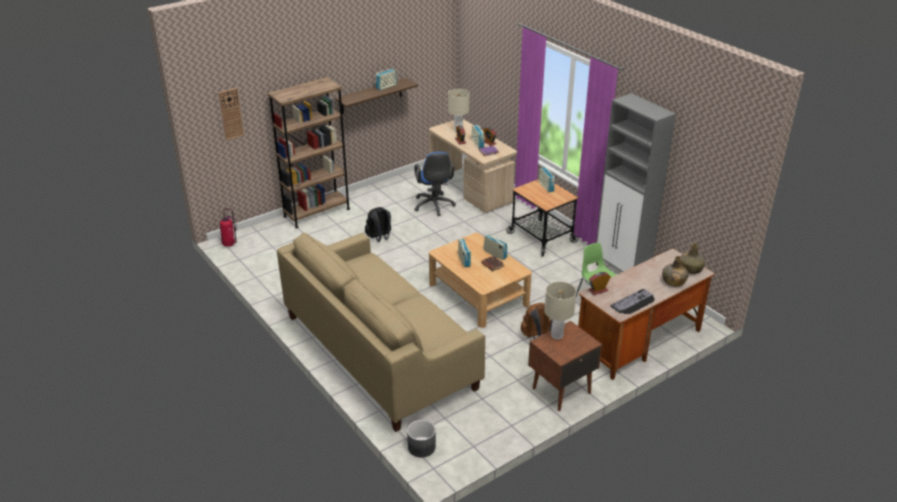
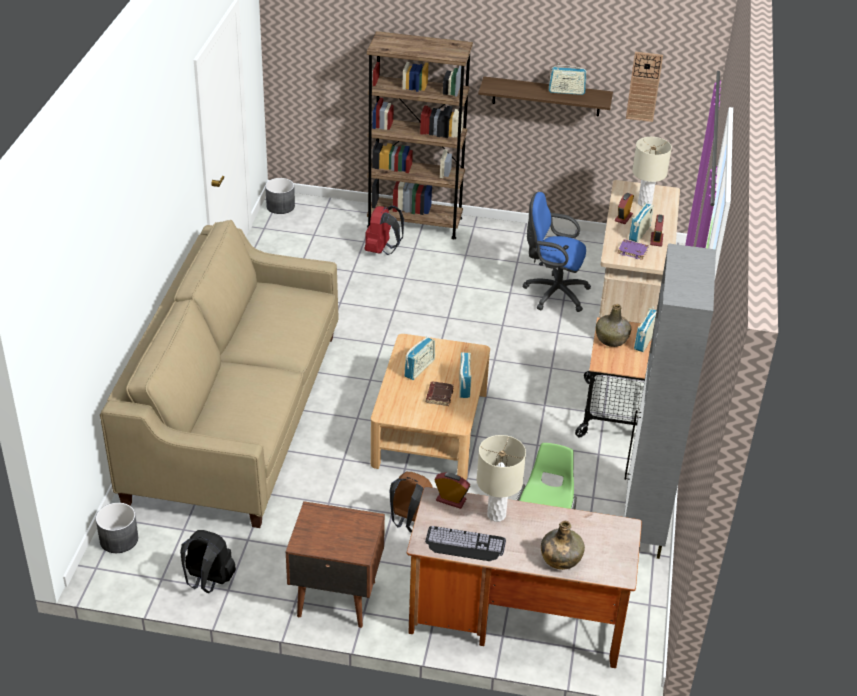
camera: 45 degrees right, 5 degrees up
wall clock [218,88,244,140] -> wall clock moved to [626,52,663,122]
fire extinguisher [220,208,237,246] -> grey planter [265,178,295,214]
black backpack [365,207,391,242] -> black backpack moved to [180,530,236,593]
blue office chair [414,152,456,216] -> blue office chair turned 75 degrees clockwise [522,192,591,312]
beige table lamp [544,281,576,340] -> beige table lamp moved to [477,435,526,522]
green bottle [680,243,705,274] -> green bottle moved to [596,304,631,347]
none -> red backpack [365,206,404,255]

